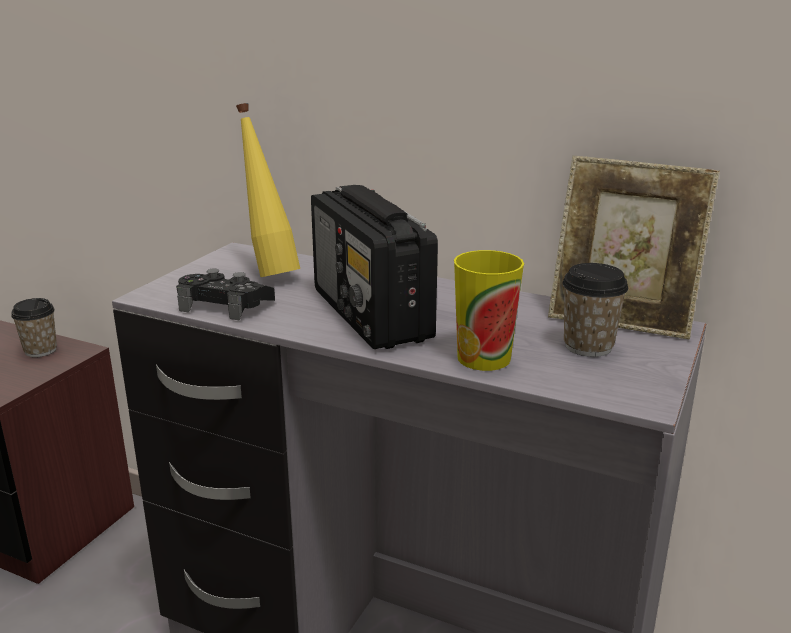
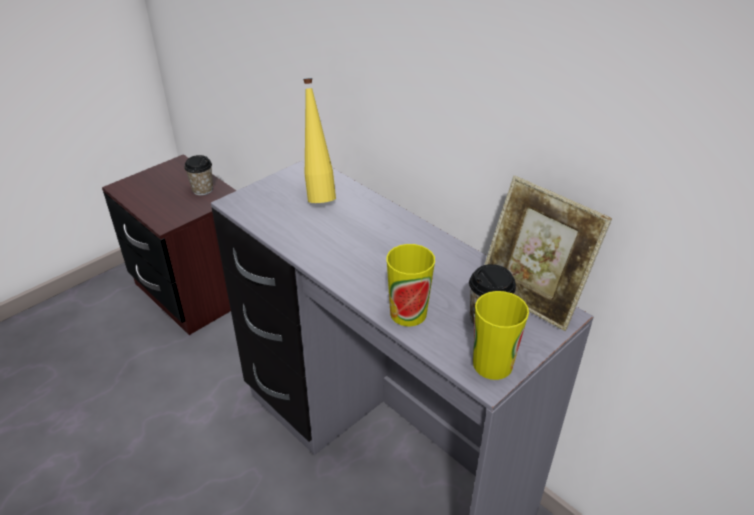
camera: 20 degrees right, 15 degrees up
black game controller [176,268,275,320] -> none
radio [311,185,438,349] -> none
none -> cup [473,291,529,380]

